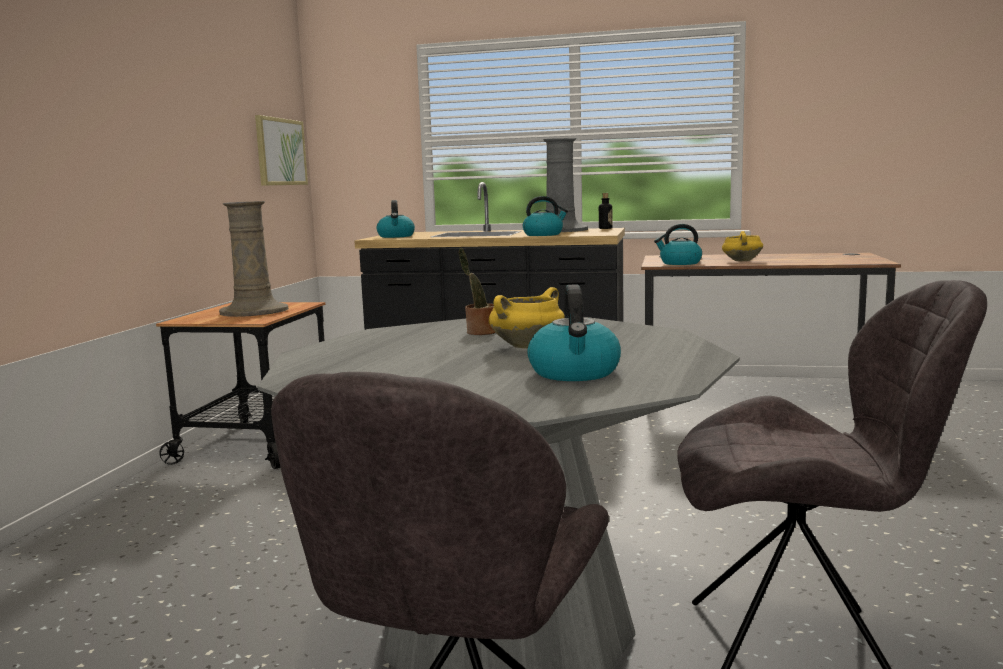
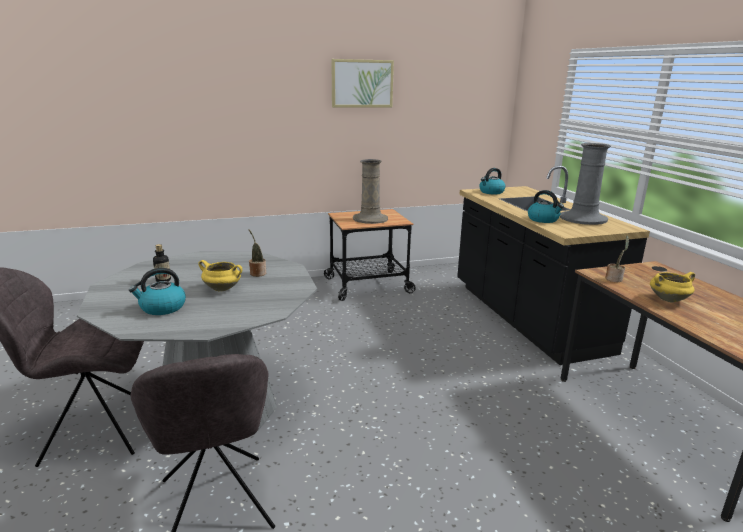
camera: 60 degrees right, 10 degrees up
picture [255,115,308,186] -> picture moved to [331,59,394,108]
bottle [599,193,612,229] -> bottle moved to [153,244,171,282]
kettle [654,224,702,265] -> potted plant [605,236,629,282]

